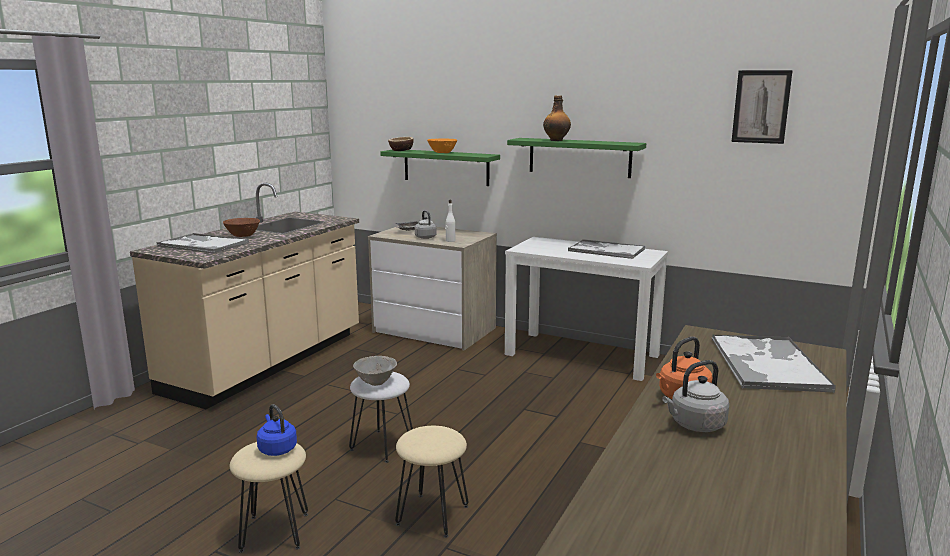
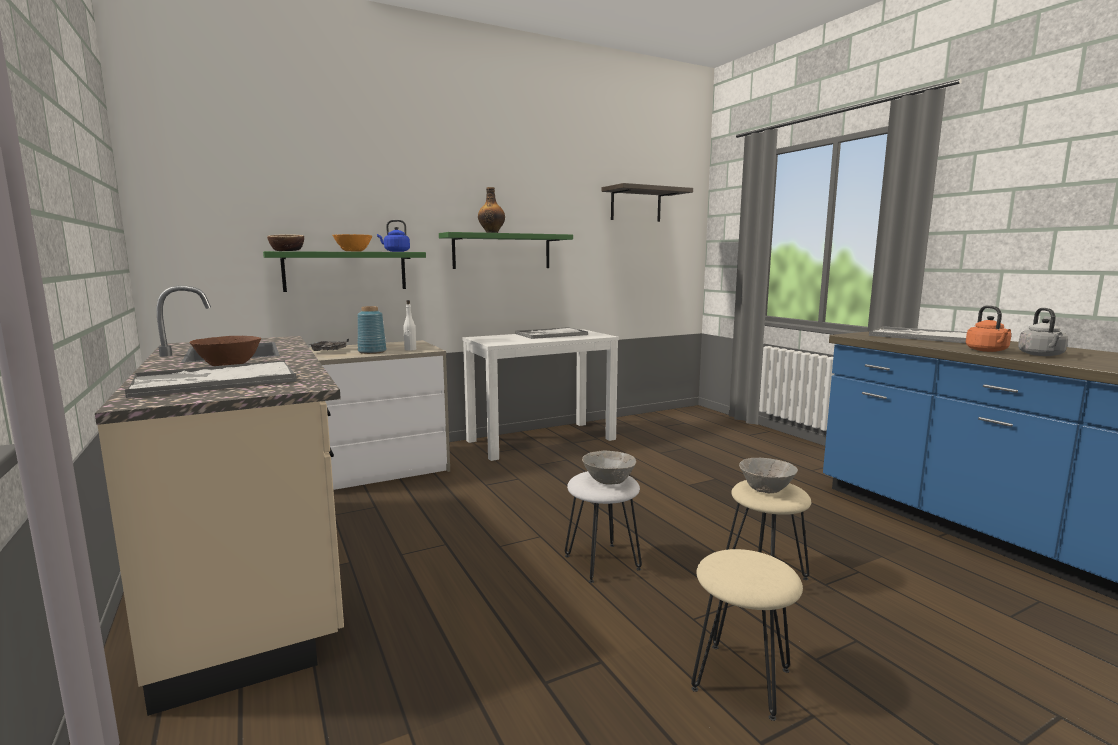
camera: 55 degrees left, 5 degrees down
blue kettle [257,404,297,456] -> blue kettle moved to [377,220,410,252]
grey kettle [415,210,437,239] -> blue vase [358,306,387,354]
picture [731,70,793,144] -> shelf [602,183,693,222]
none -> grey bowl [739,458,798,493]

